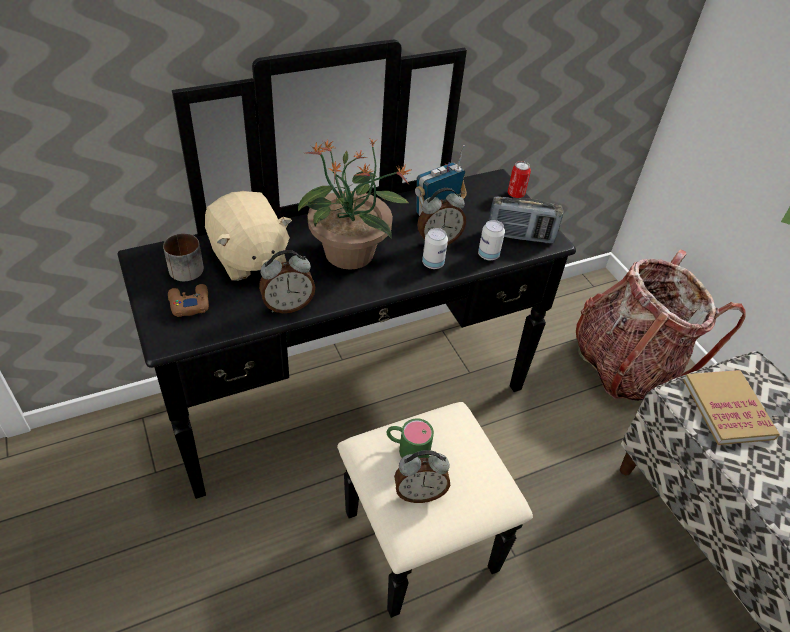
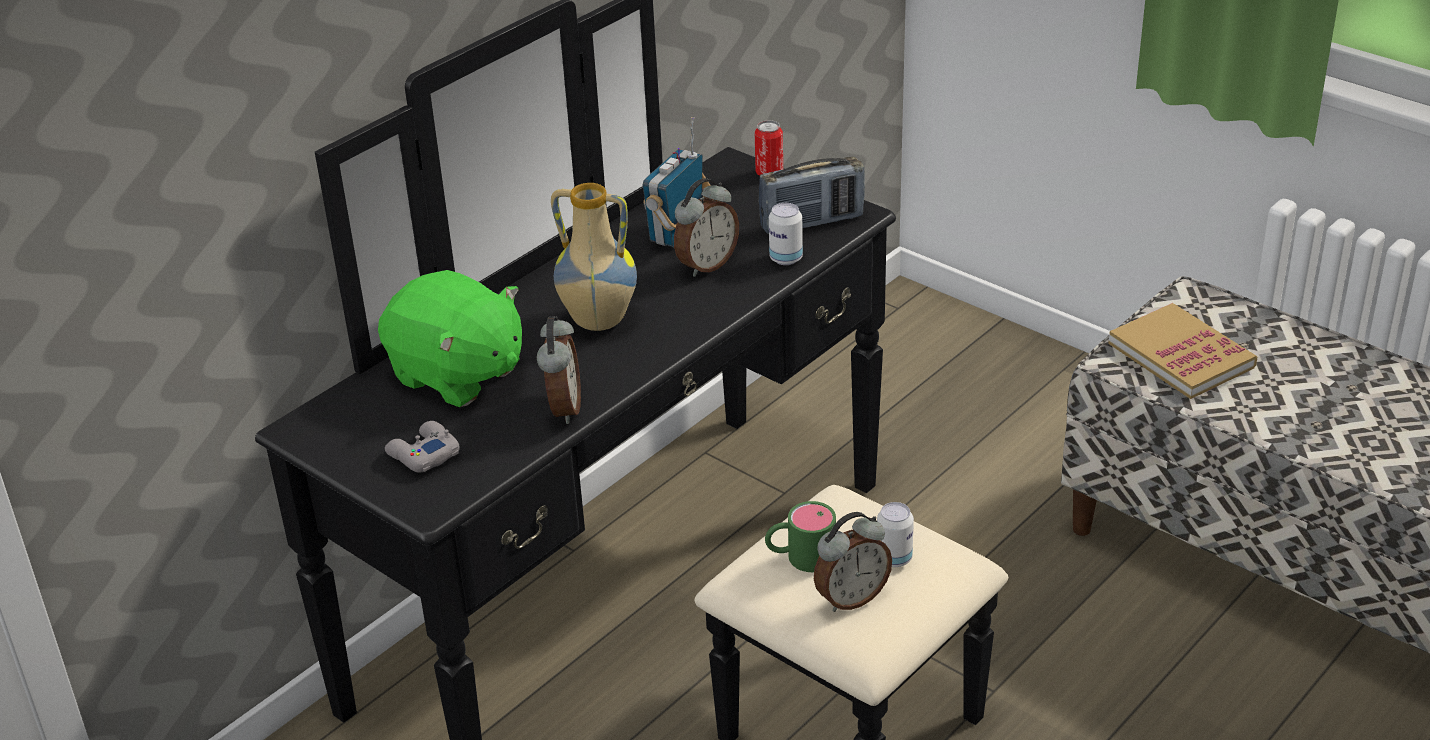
camera: 20 degrees left, 10 degrees down
mug [163,233,204,281] -> none
brown game controller [168,284,209,317] -> grey game controller [385,421,460,473]
beige plush toy [205,191,292,281] -> green plush toy [378,270,522,407]
alarm clock [259,250,315,313] -> alarm clock turned 45 degrees counterclockwise [537,316,581,424]
potted plant [298,138,411,270] -> vase [551,183,637,331]
can [422,228,448,269] -> can moved to [877,502,914,567]
backpack [576,249,745,401] -> none

